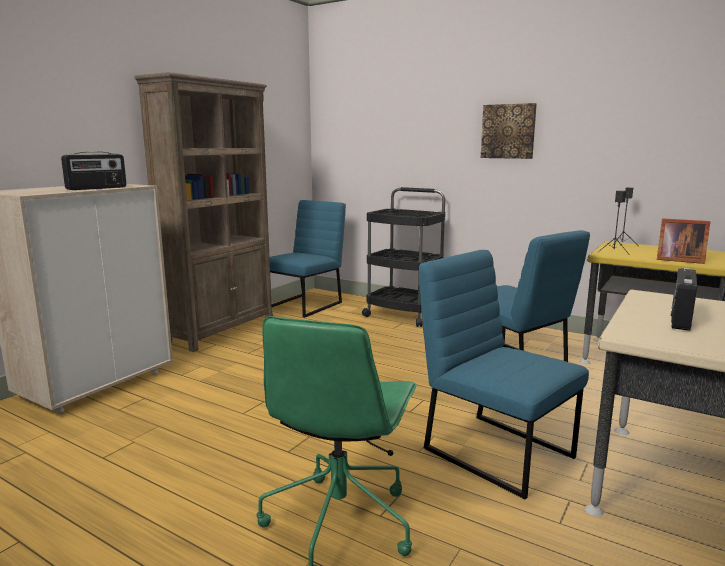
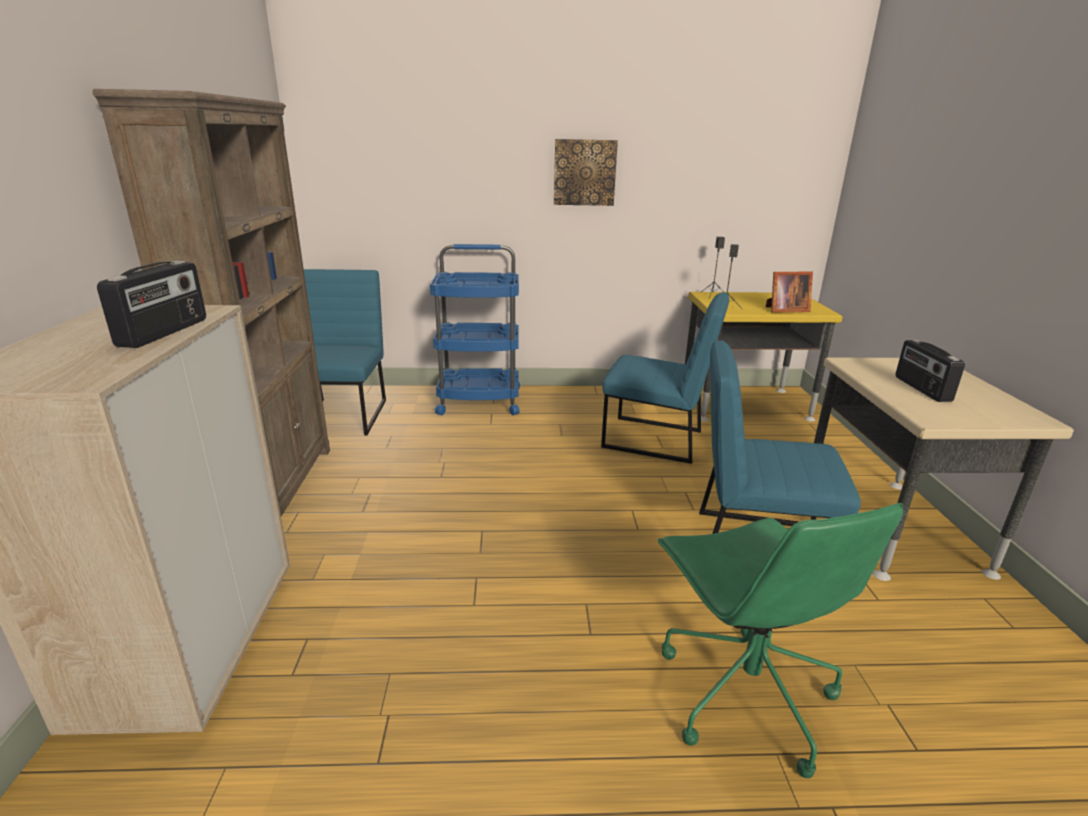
camera: 35 degrees left, 10 degrees up
black cart [362,187,446,327] -> blue cart [430,244,520,415]

